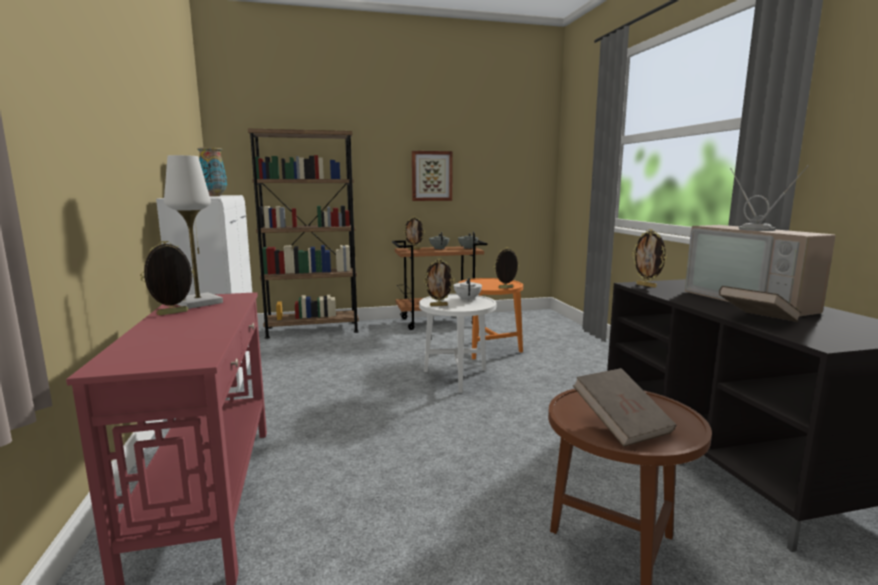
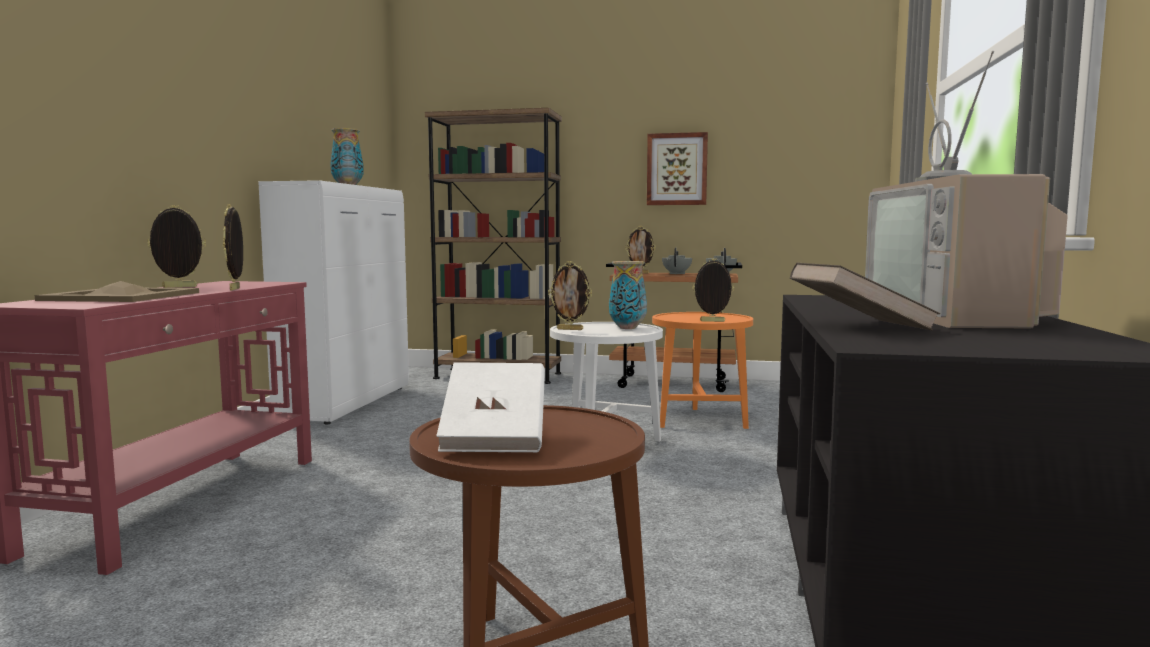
camera: 25 degrees right, 5 degrees down
white table lamp [164,155,223,309] -> none
white teapot [454,278,482,301] -> vase [609,261,647,329]
brown book [573,368,676,447] -> white book [436,362,545,452]
picture frame [632,229,667,288] -> picture frame moved to [223,204,243,290]
none -> beige tray [35,281,199,302]

